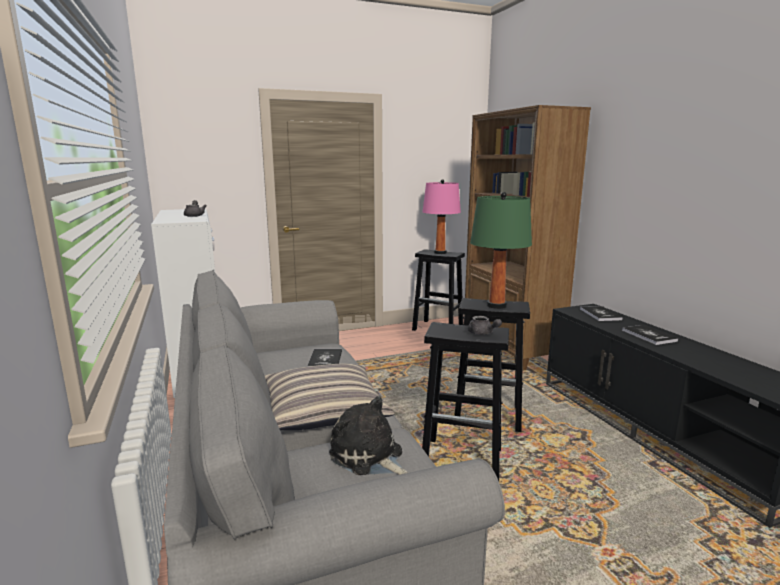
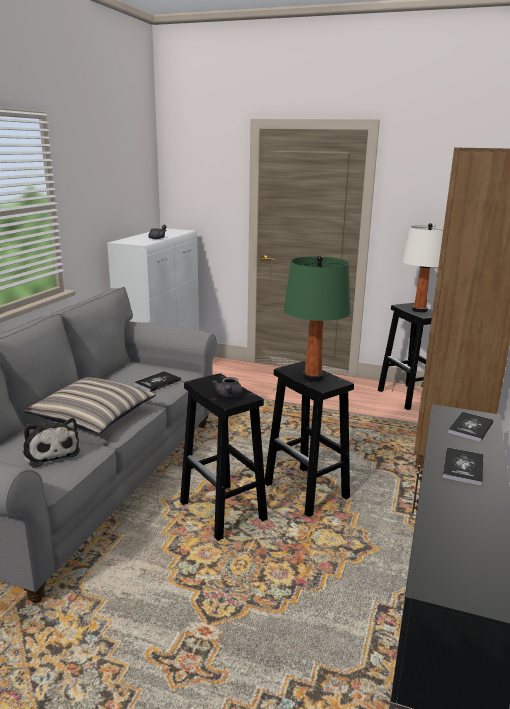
camera: 40 degrees right, 5 degrees up
plush toy [329,396,408,475] -> plush toy turned 150 degrees clockwise [23,418,80,468]
pink table lamp [423,179,461,254] -> white table lamp [402,223,444,312]

